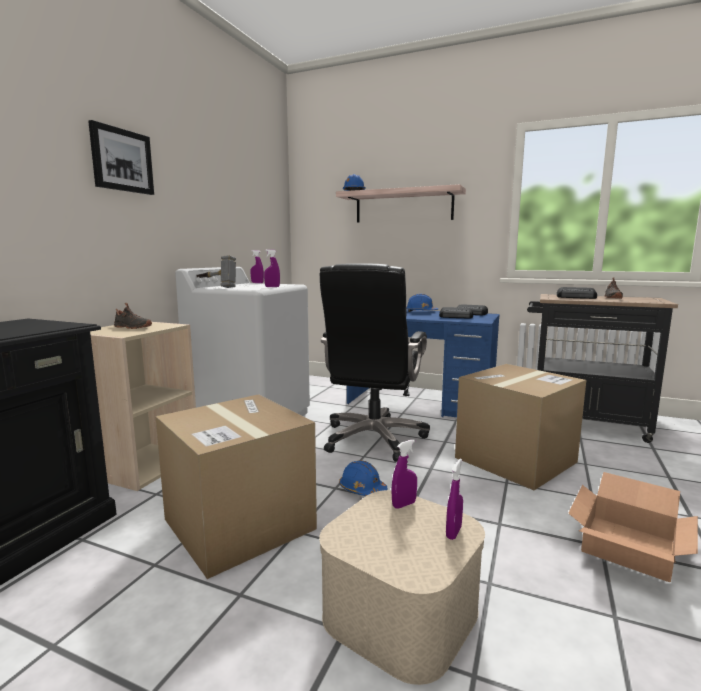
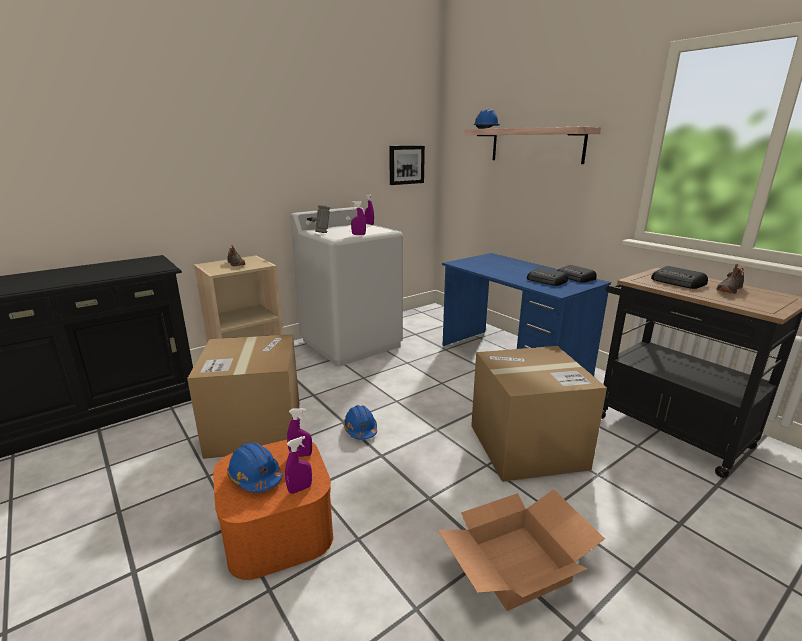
camera: 30 degrees right, 10 degrees up
picture [88,120,154,195] -> picture moved to [389,146,425,185]
beige storage box [319,490,485,685] -> orange storage box [213,440,333,580]
black office chair [320,263,430,462] -> none
blue hard hat [406,294,438,312] -> blue hard hat moved to [227,442,283,493]

